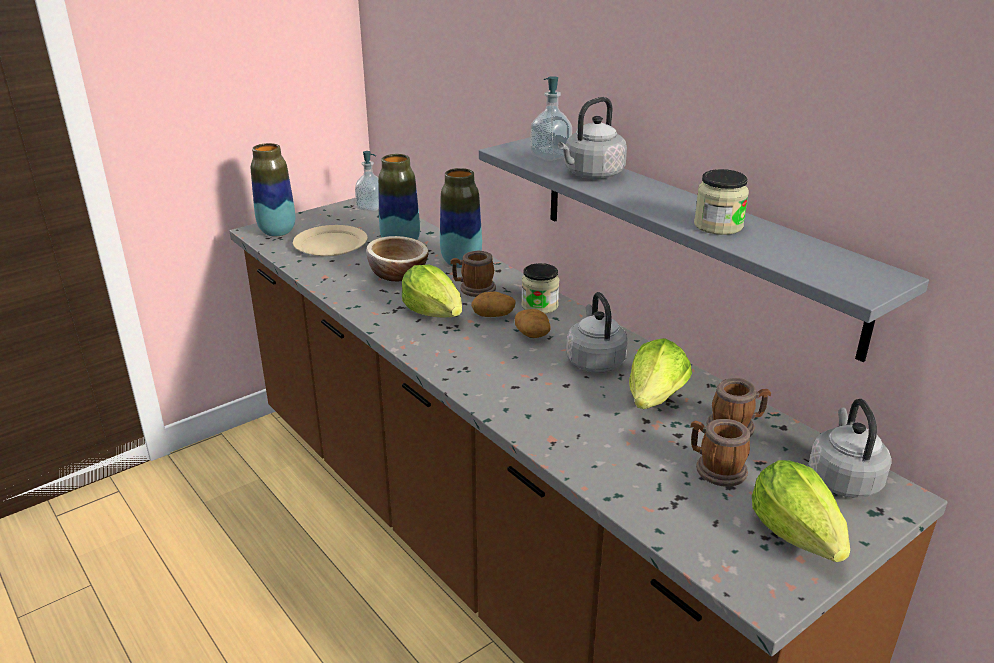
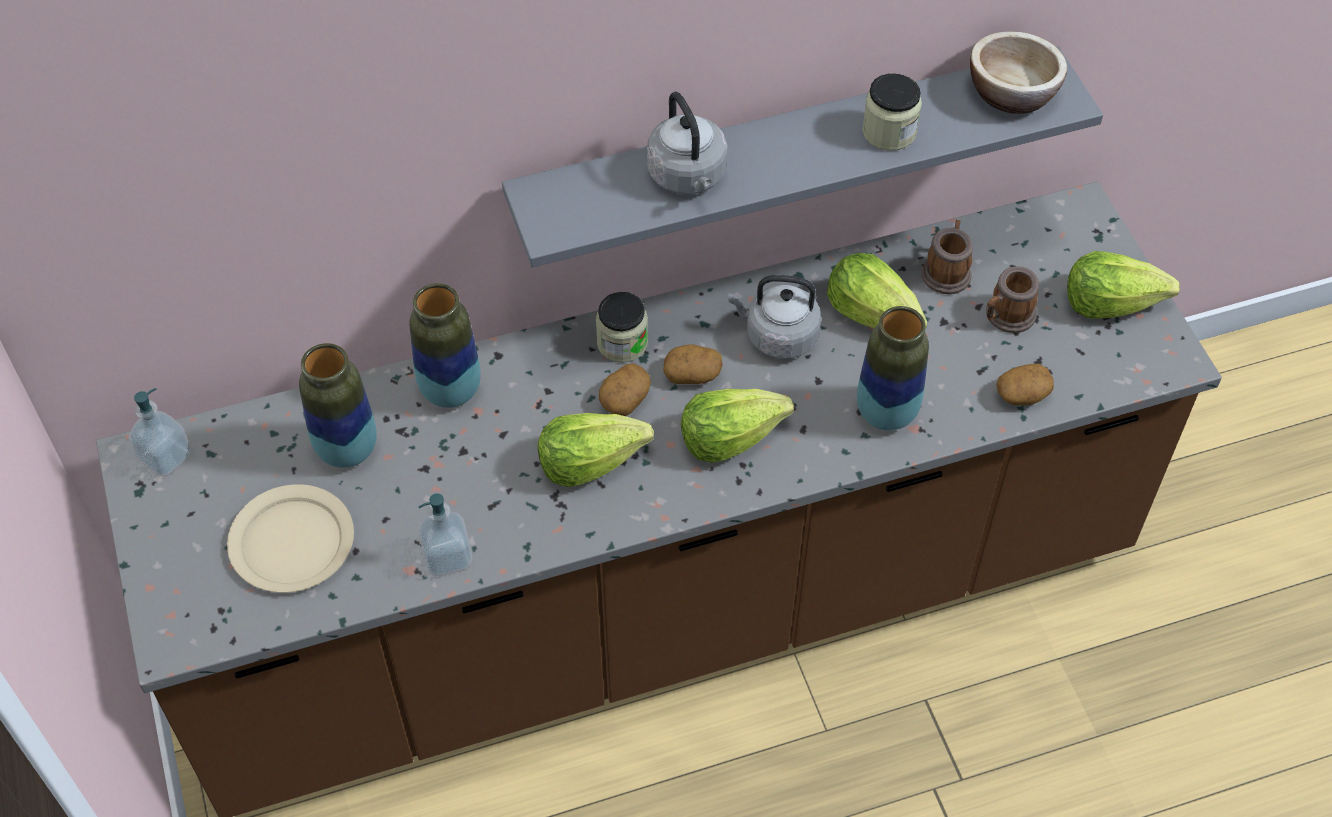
camera: 70 degrees left, 25 degrees up
vase [251,143,295,236] -> vase moved to [857,306,929,431]
bowl [366,236,429,282] -> bowl moved to [970,31,1067,114]
mug [450,251,496,297] -> none
soap dispenser [530,76,572,161] -> soap dispenser moved to [418,493,472,576]
grey kettle [809,399,892,498] -> none
none -> lettuce [681,389,794,463]
none -> potato [996,364,1054,406]

